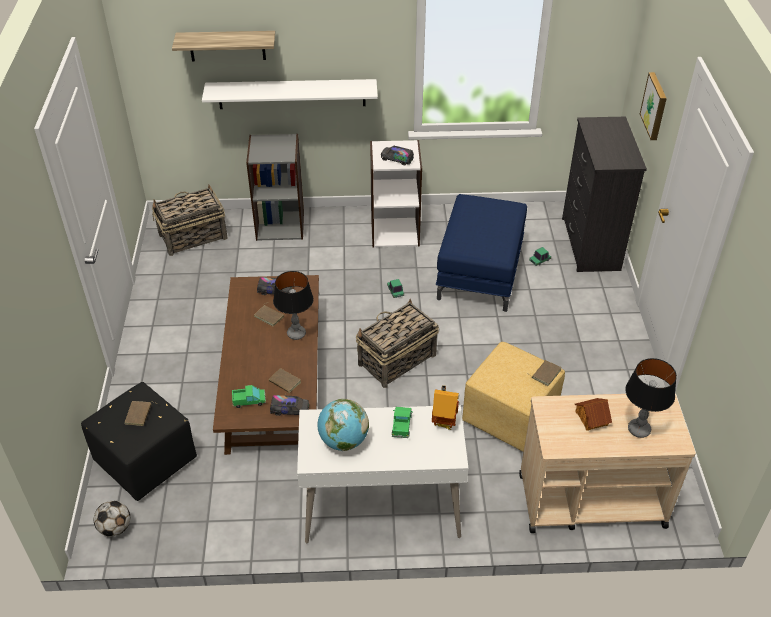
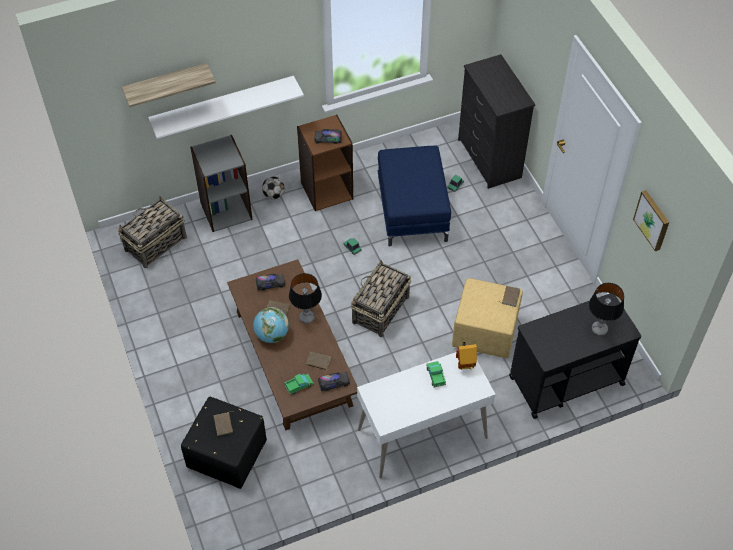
camera: 20 degrees left, 10 degrees up
football [94,501,130,537] -> football moved to [262,176,285,200]
globe [318,399,369,451] -> globe moved to [253,307,289,343]
white bookcase [370,140,422,248] -> brown bookcase [297,114,353,211]
beige cart [519,394,696,533] -> black cart [509,293,641,419]
toy house [575,398,612,431] -> none
picture [640,72,667,140] -> picture moved to [633,190,669,251]

